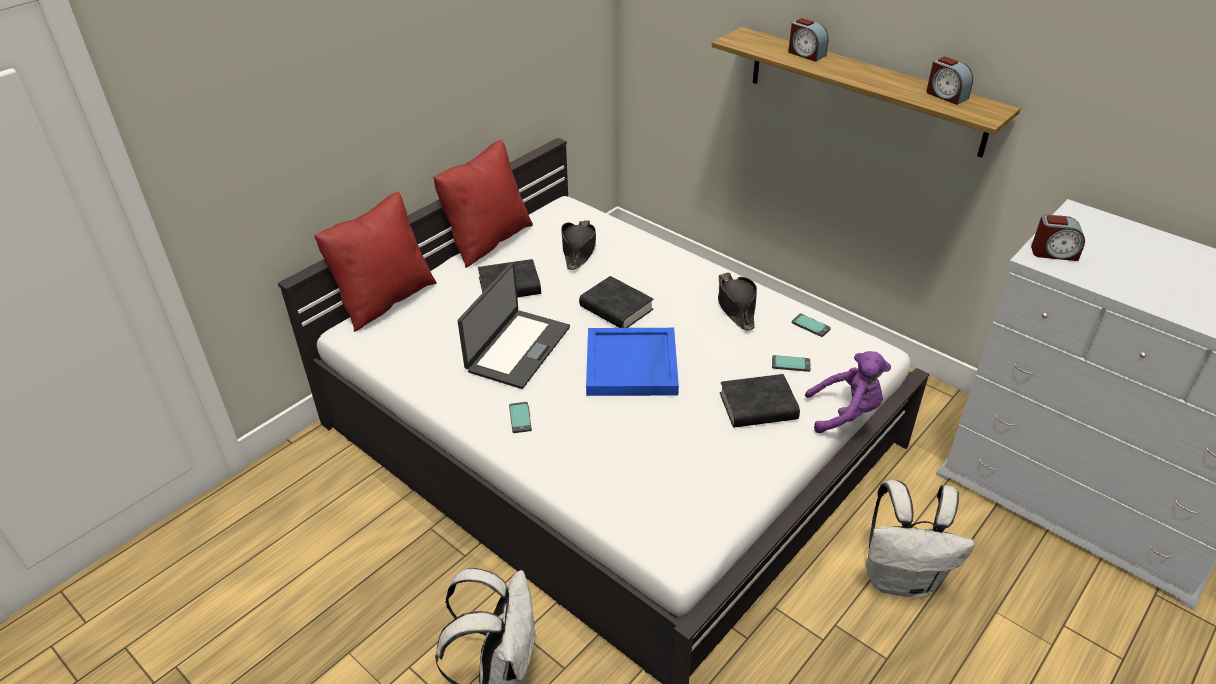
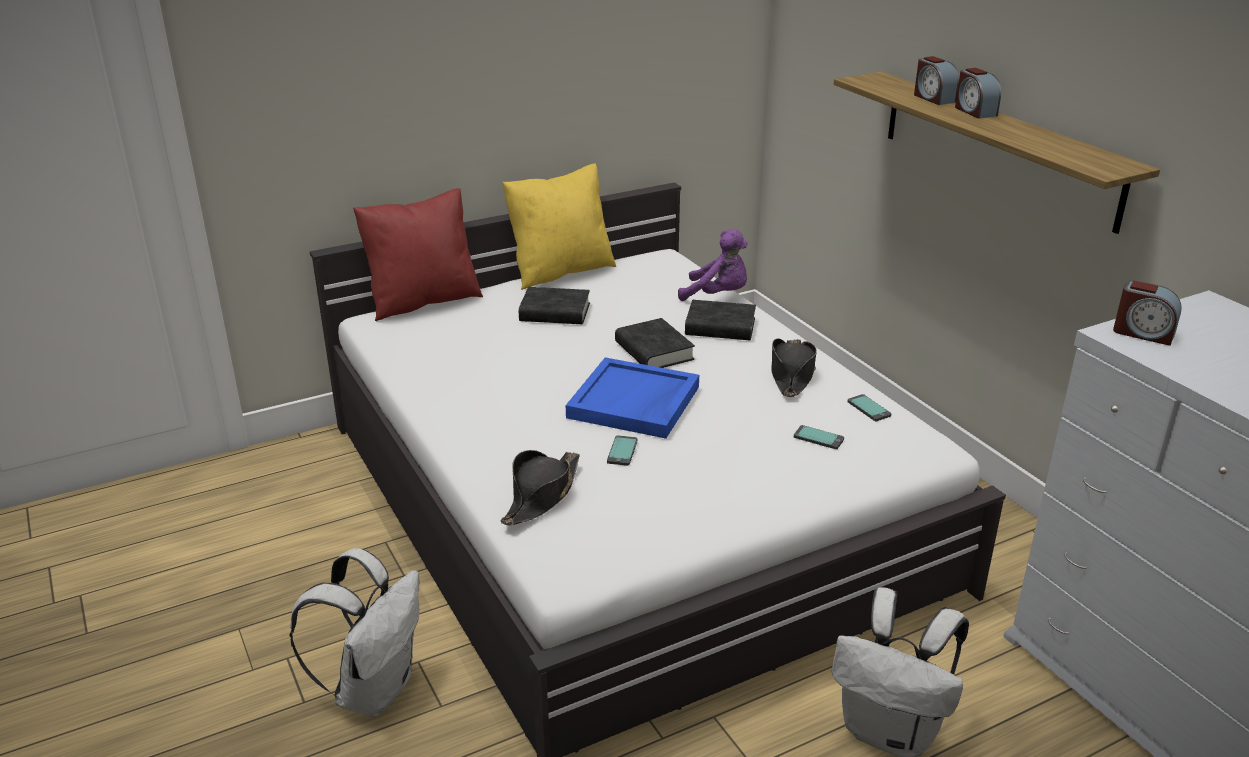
camera: 20 degrees right, 10 degrees down
red pillow [433,139,533,268] -> yellow pillow [503,164,616,290]
laptop [458,263,570,389] -> none
phone [509,402,532,433] -> phone moved to [607,435,637,466]
black hat [561,220,596,270] -> black hat moved to [500,450,580,525]
black book [720,374,800,428] -> black book moved to [685,300,756,340]
purple plush toy [805,351,891,433] -> purple plush toy moved to [678,229,748,301]
alarm clock [926,56,973,105] -> alarm clock moved to [955,68,1001,119]

